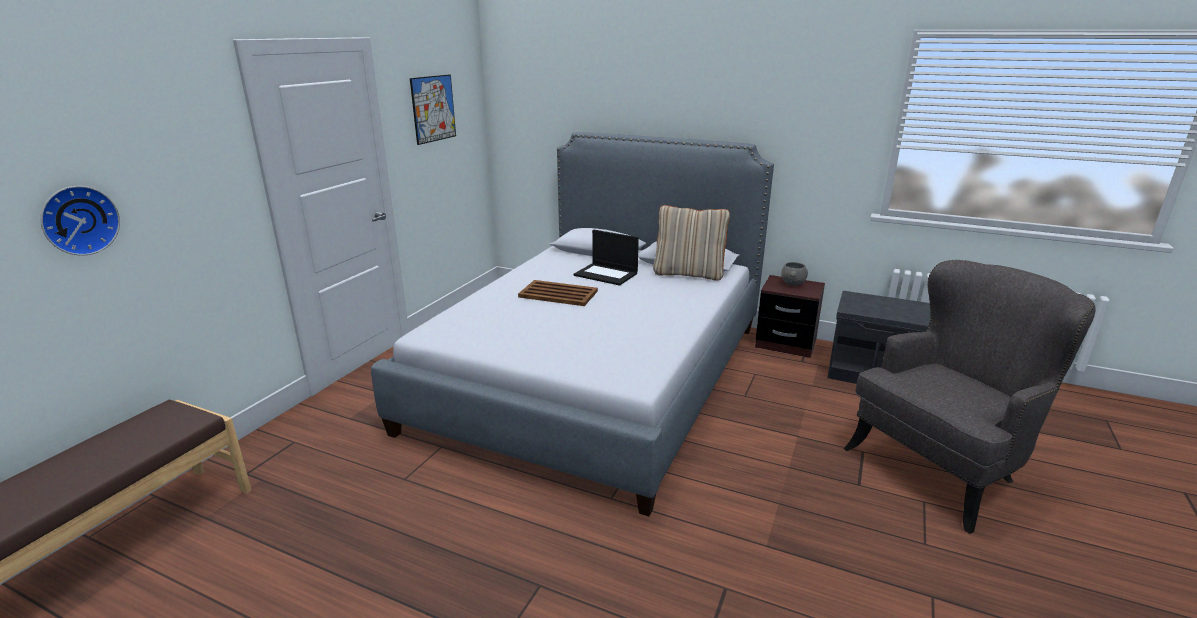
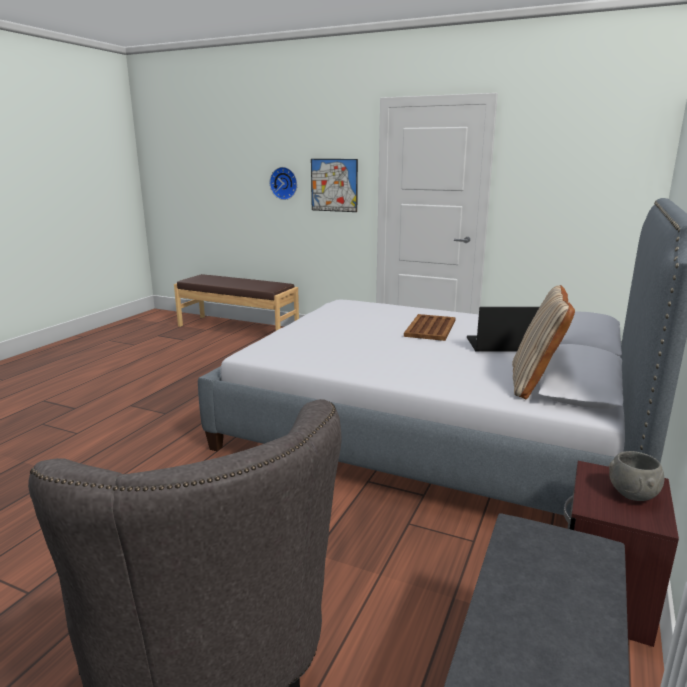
camera: 90 degrees right, 5 degrees down
picture [410,74,456,145] -> picture moved to [311,159,358,212]
laptop [574,230,639,286] -> laptop turned 60 degrees clockwise [467,307,539,352]

